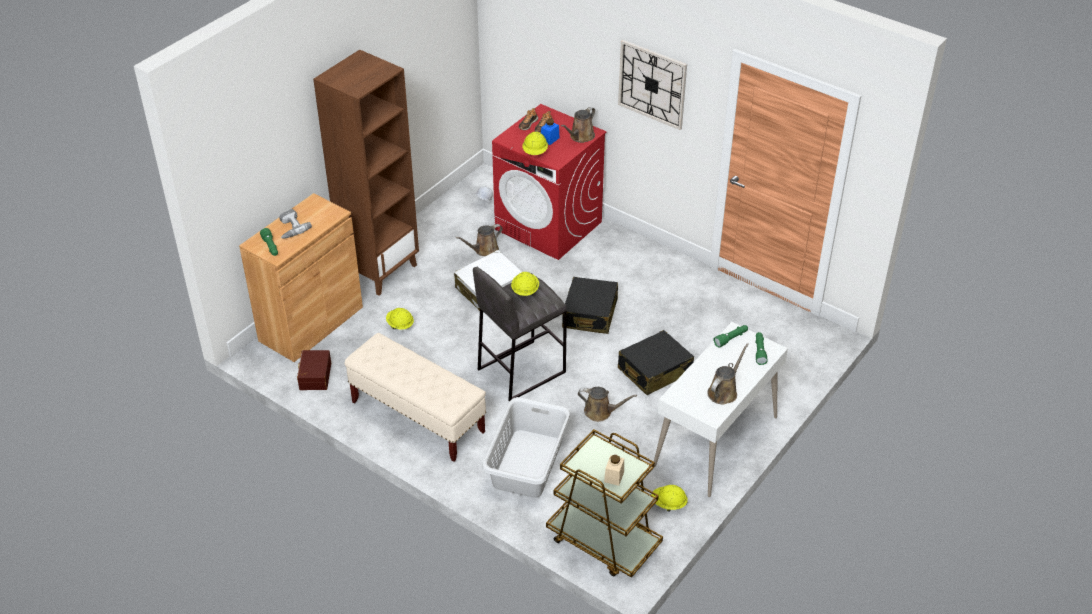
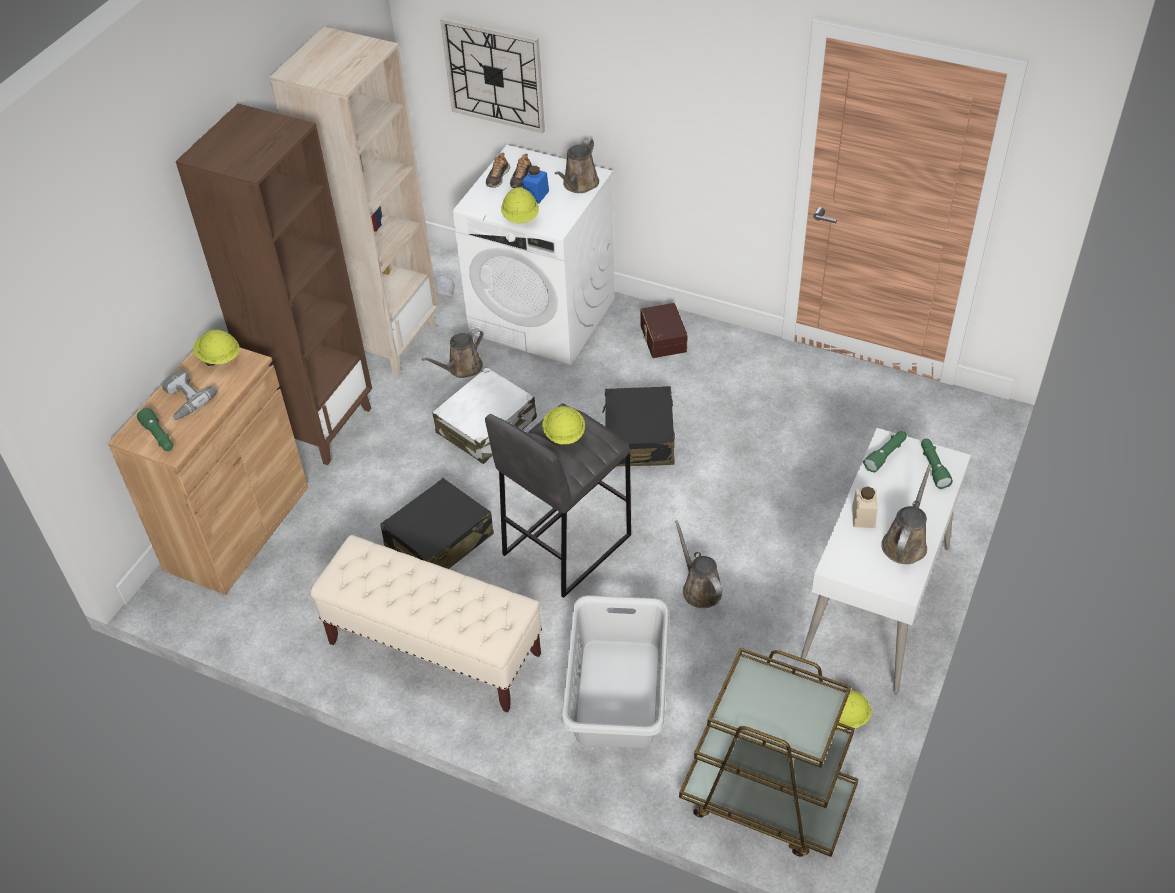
camera: 10 degrees left, 5 degrees up
brown storage box [297,350,331,390] -> brown storage box moved to [640,303,688,358]
yellow hard hat [386,308,414,330] -> yellow hard hat moved to [193,330,240,366]
red washing machine [492,104,607,260] -> white washing machine [453,145,615,365]
brown watering can [578,387,637,422] -> brown watering can turned 120 degrees counterclockwise [675,520,722,608]
beige jar [604,455,624,486] -> beige jar moved to [852,487,878,528]
wall clock [618,40,687,130] -> wall clock moved to [440,18,545,133]
black suitcase [618,330,694,395] -> black suitcase moved to [380,478,494,569]
none -> beige bookcase [269,27,438,378]

